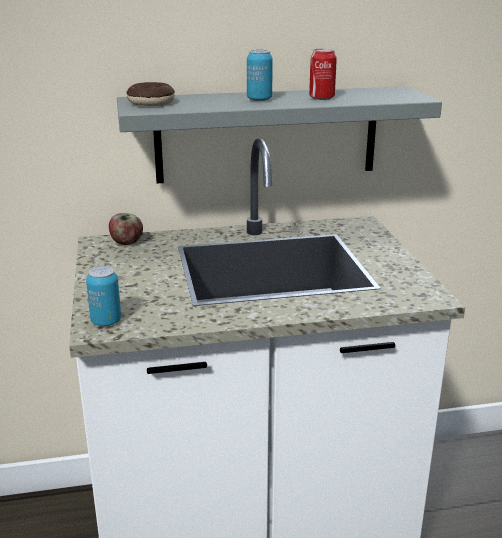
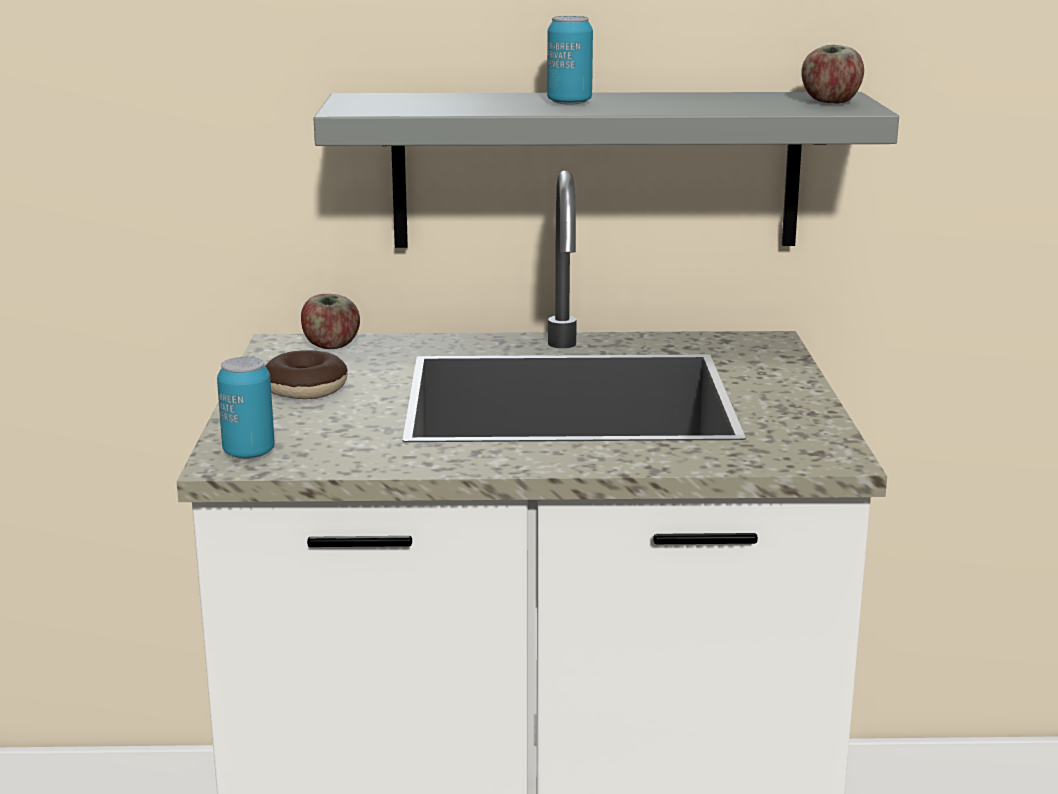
camera: 10 degrees right, 5 degrees down
donut [126,82,175,106] -> donut moved to [265,350,348,399]
can [309,48,337,100] -> none
none -> apple [801,45,864,104]

